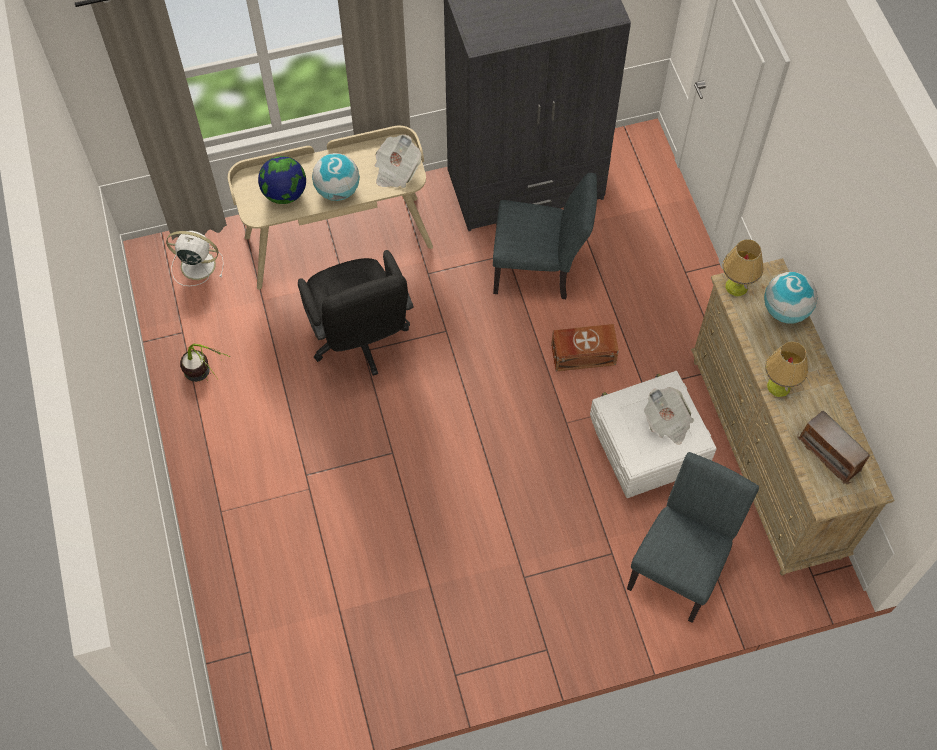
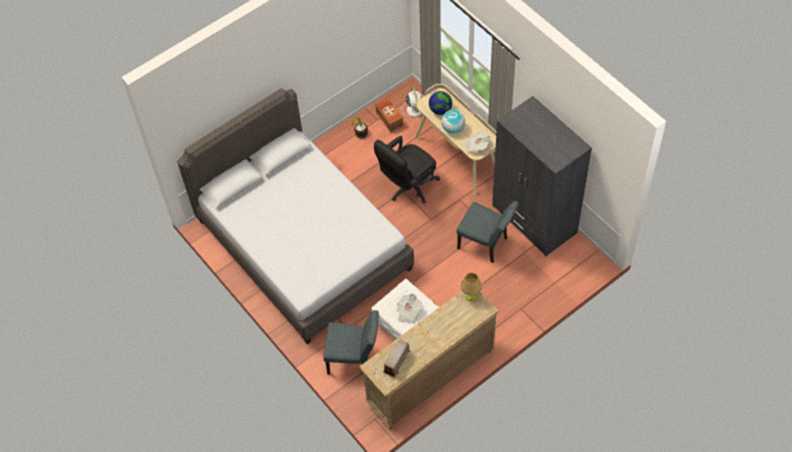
camera: 70 degrees right, 5 degrees down
grey chair [493,173,597,299] -> grey chair turned 45 degrees counterclockwise [456,201,519,263]
brown storage box [551,324,619,371] -> brown storage box moved to [375,98,404,133]
globe [764,272,817,323] -> none
table lamp [765,341,808,397] -> none
none -> grey bed [177,88,414,344]

